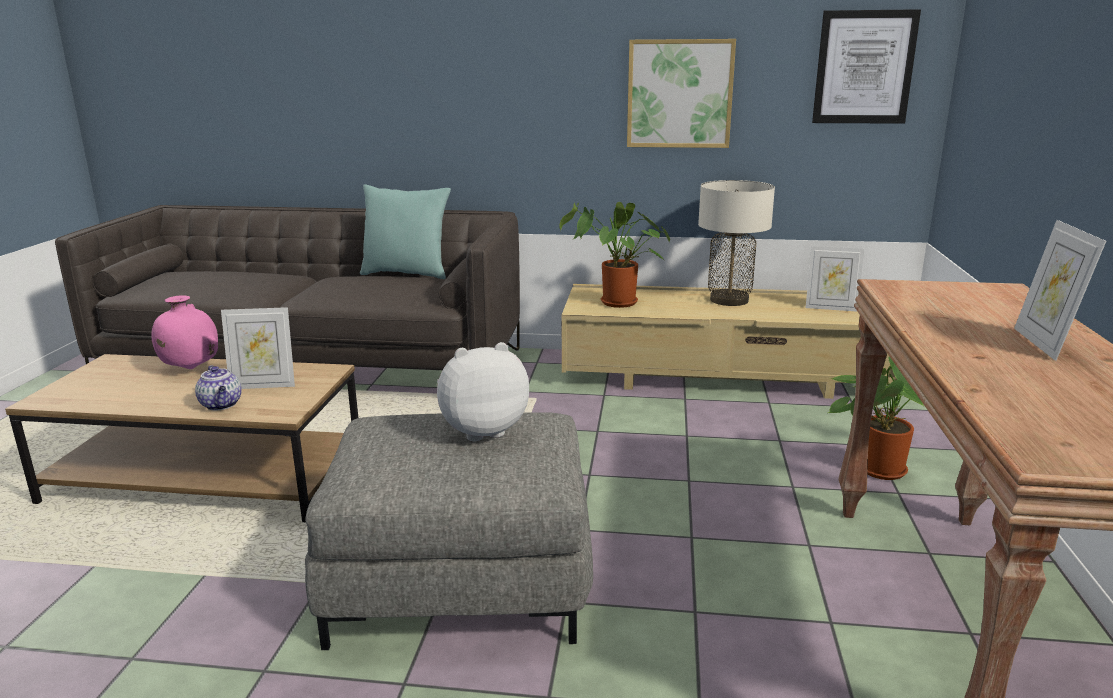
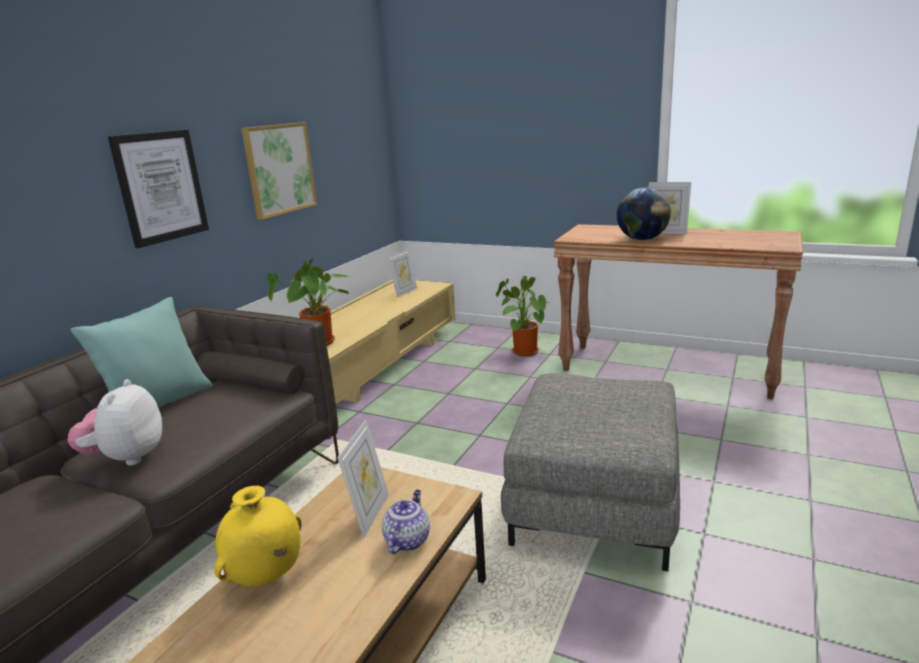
camera: 70 degrees left, 0 degrees up
pink vase [152,295,218,369] -> yellow vase [214,486,302,586]
teapot [195,365,242,410] -> teapot turned 60 degrees counterclockwise [382,490,430,554]
plush toy [437,342,529,441] -> plush toy moved to [68,379,162,466]
table lamp [698,180,775,306] -> none
picture [812,9,921,124] -> picture moved to [108,129,209,248]
none -> globe [617,187,671,240]

